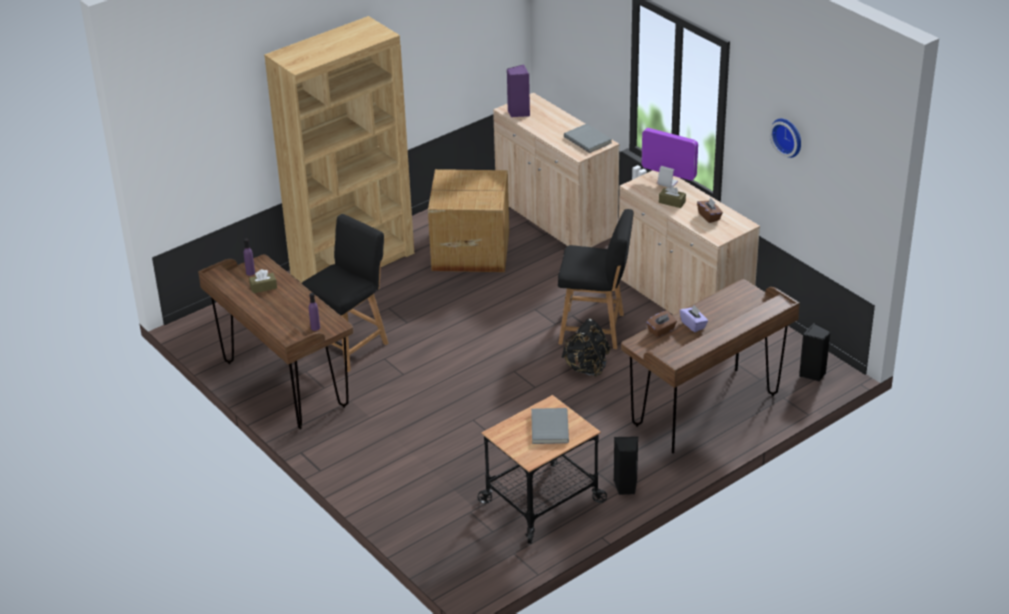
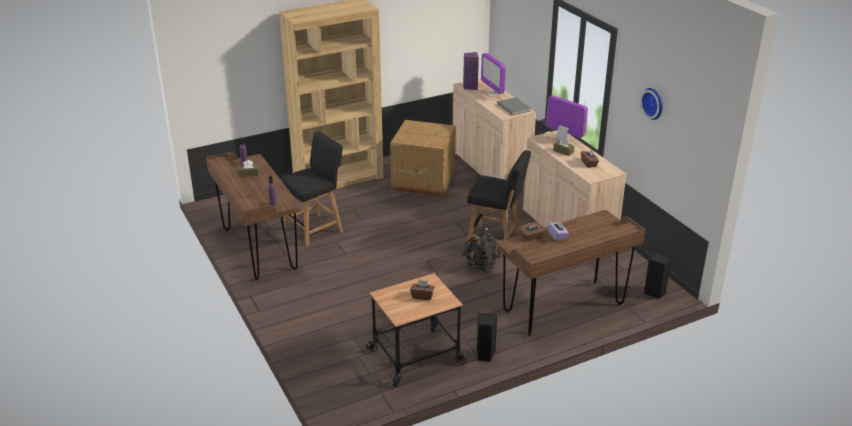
camera: 10 degrees right, 5 degrees down
grey book [531,408,569,444] -> brown tissue box [410,280,435,300]
none -> monitor [481,53,506,97]

